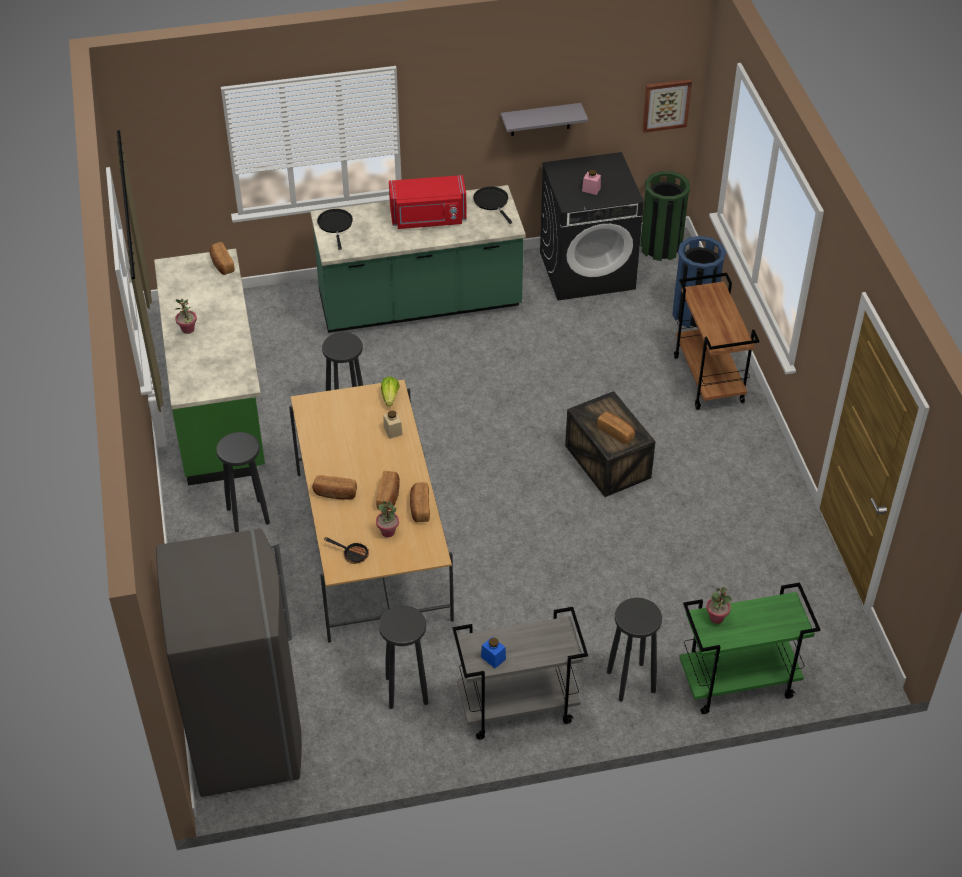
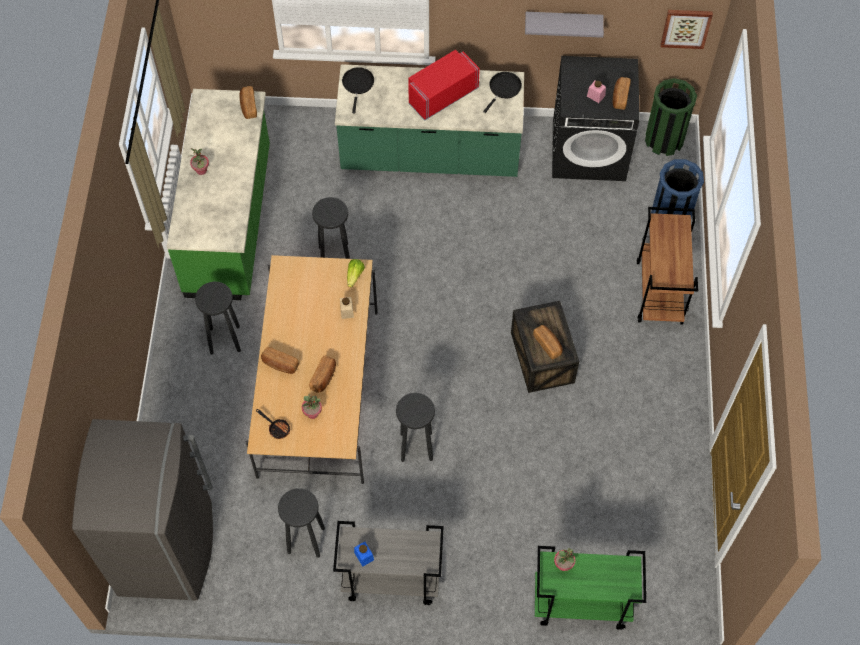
camera: 15 degrees right, 15 degrees up
red microwave [389,175,467,229] -> red microwave turned 135 degrees clockwise [408,50,480,121]
bread [410,482,430,522] -> bread moved to [613,77,631,110]
black frying pan [473,186,512,224] -> black frying pan turned 45 degrees clockwise [483,72,522,113]
black stool [607,598,662,702] -> black stool moved to [396,393,435,462]

